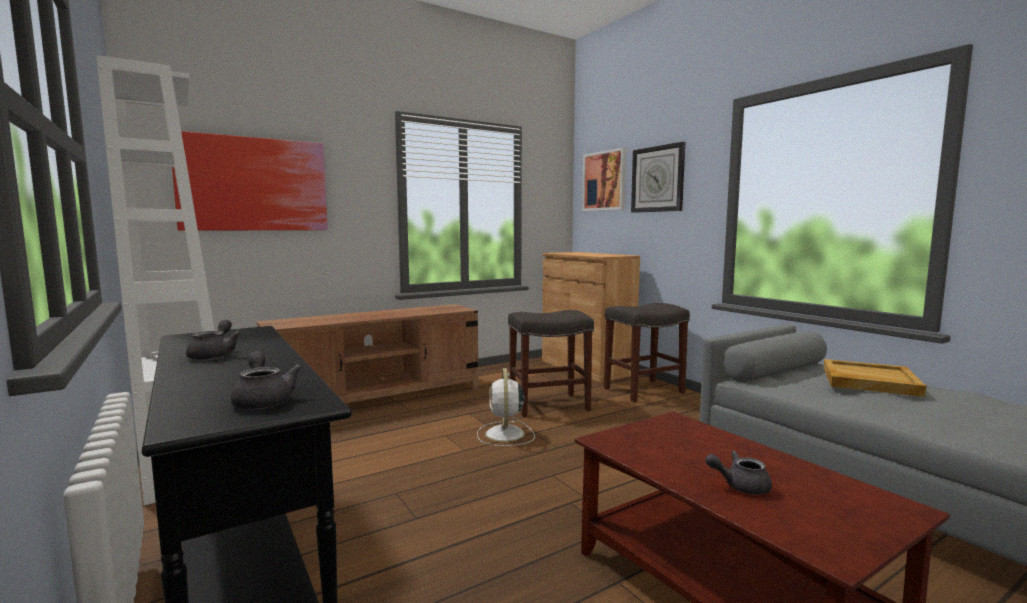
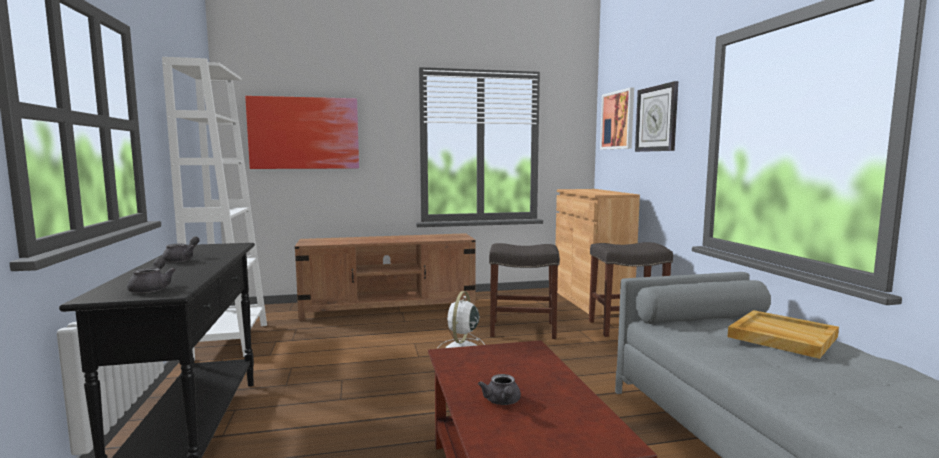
camera: 20 degrees right, 0 degrees up
grey teapot [705,451,772,495] -> grey teapot turned 120 degrees counterclockwise [478,374,521,405]

